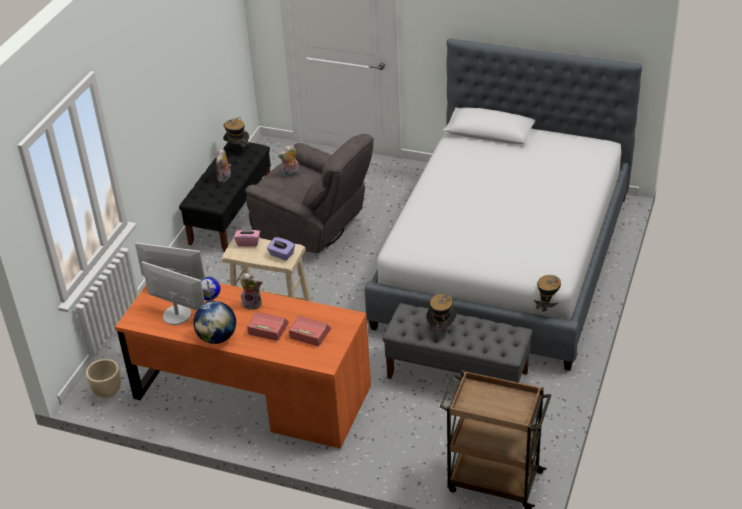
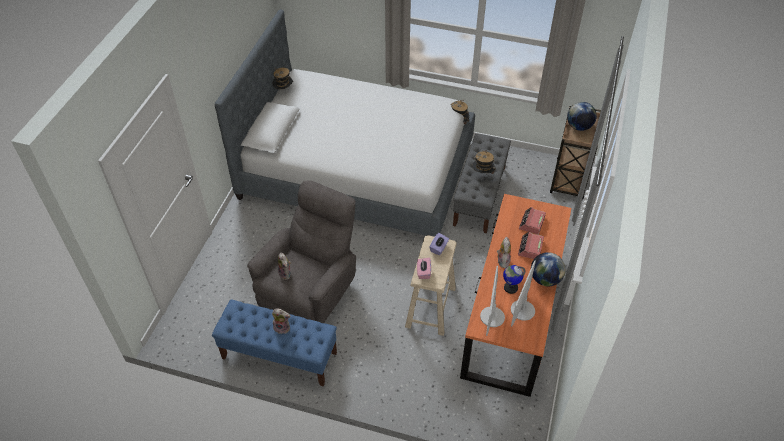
camera: 95 degrees left, 10 degrees up
beige planter [86,359,121,398] -> none
black bench [179,142,271,252] -> blue bench [212,299,337,387]
hat [223,117,251,150] -> hat moved to [272,68,293,90]
none -> globe [567,102,597,131]

